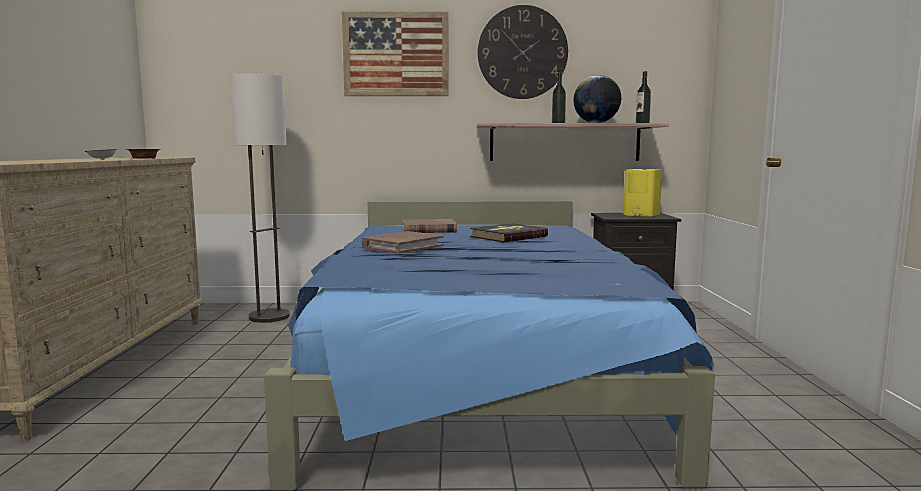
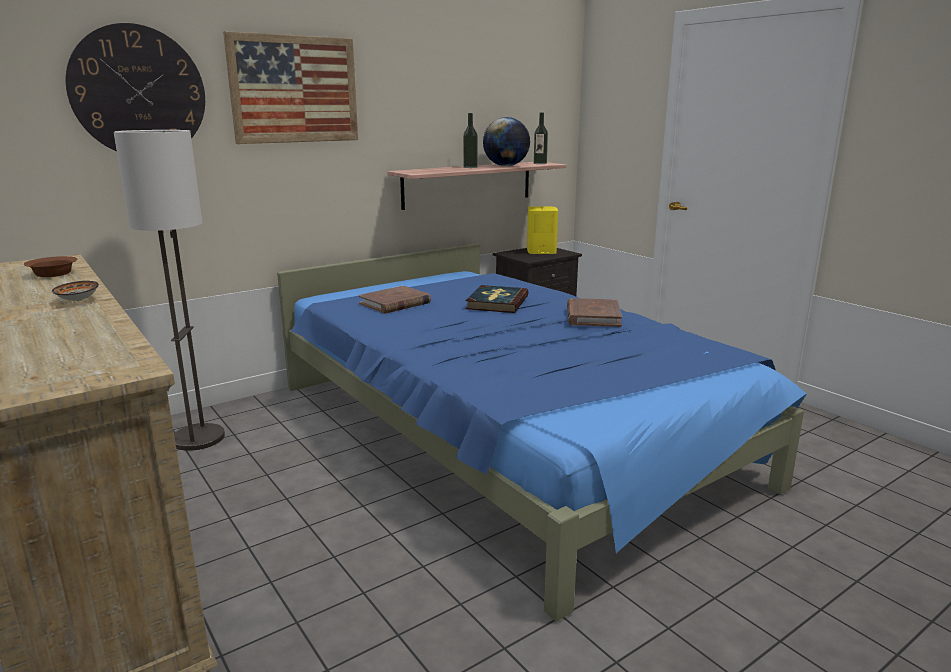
camera: 35 degrees left, 10 degrees up
brown book [362,231,443,254] -> brown book moved to [567,298,622,327]
wall clock [478,5,568,99] -> wall clock moved to [66,23,205,151]

